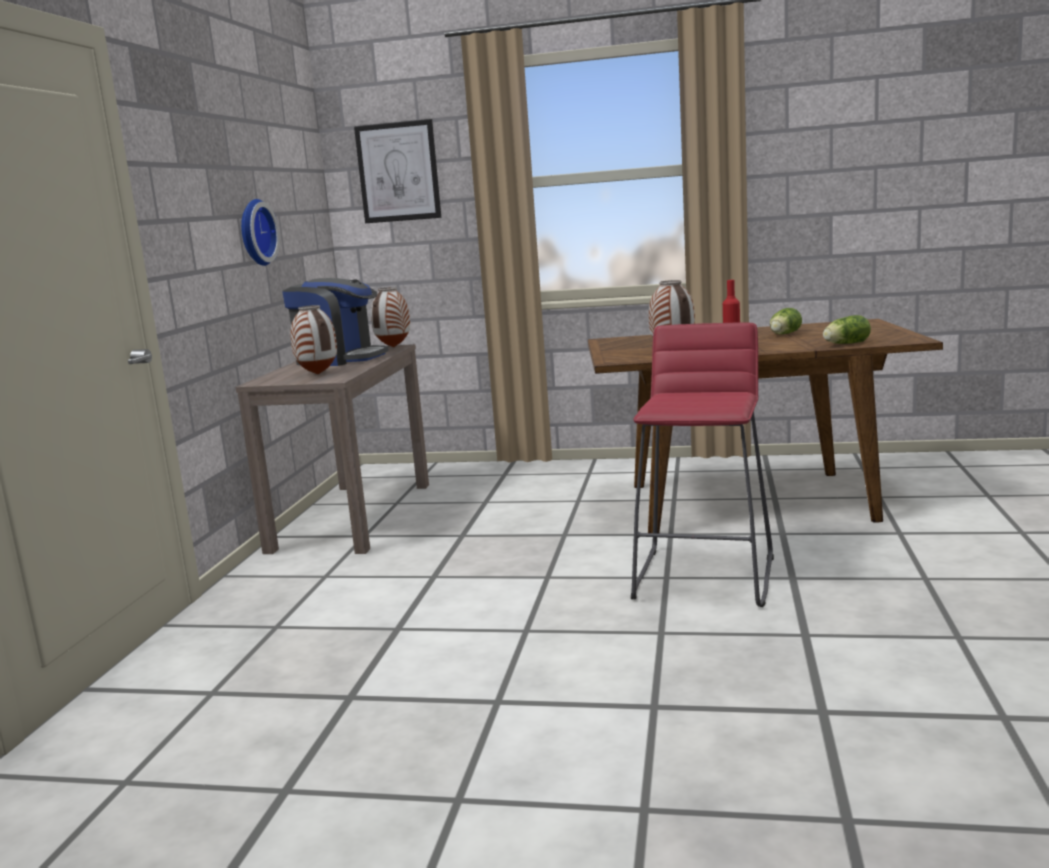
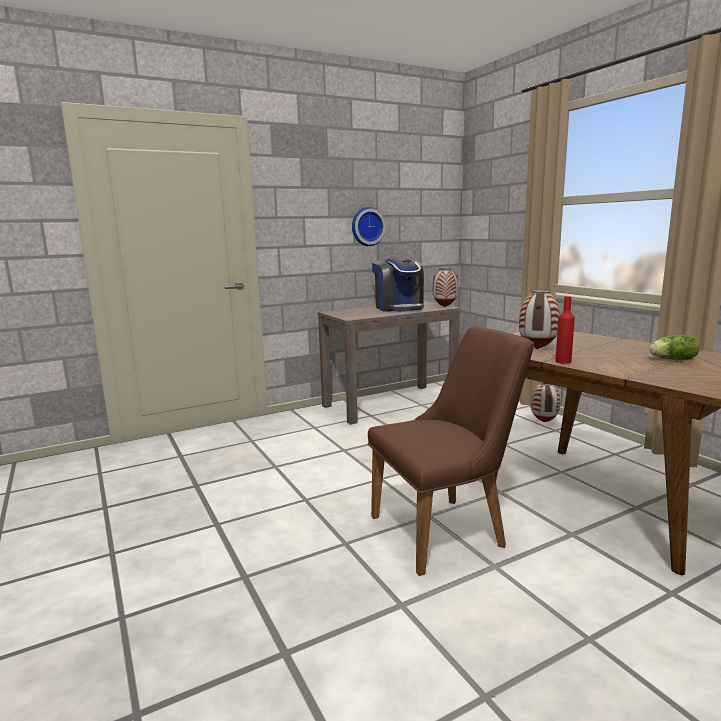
camera: 50 degrees right, 0 degrees up
vase [291,305,337,374] -> vase moved to [531,382,560,422]
picture [354,119,441,223] -> none
red stool [631,323,774,607] -> brown chair [368,326,534,576]
lettuce [823,315,871,344] -> none

